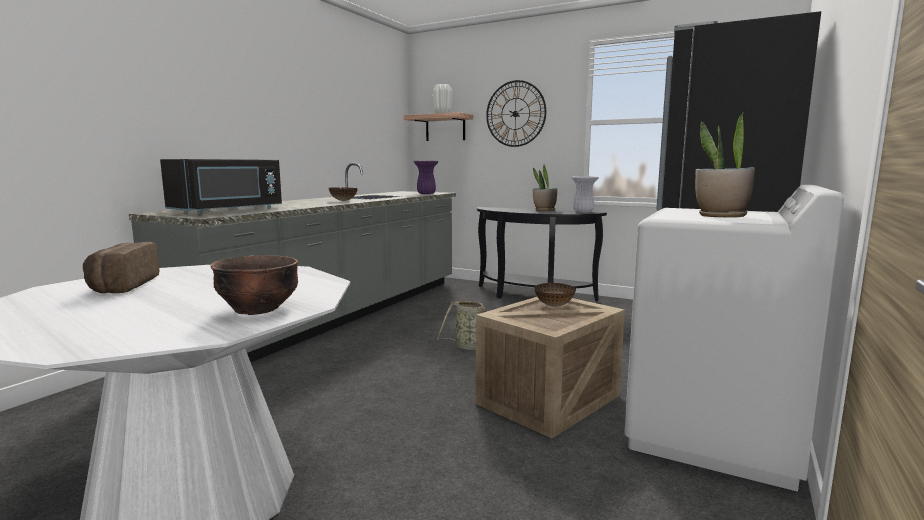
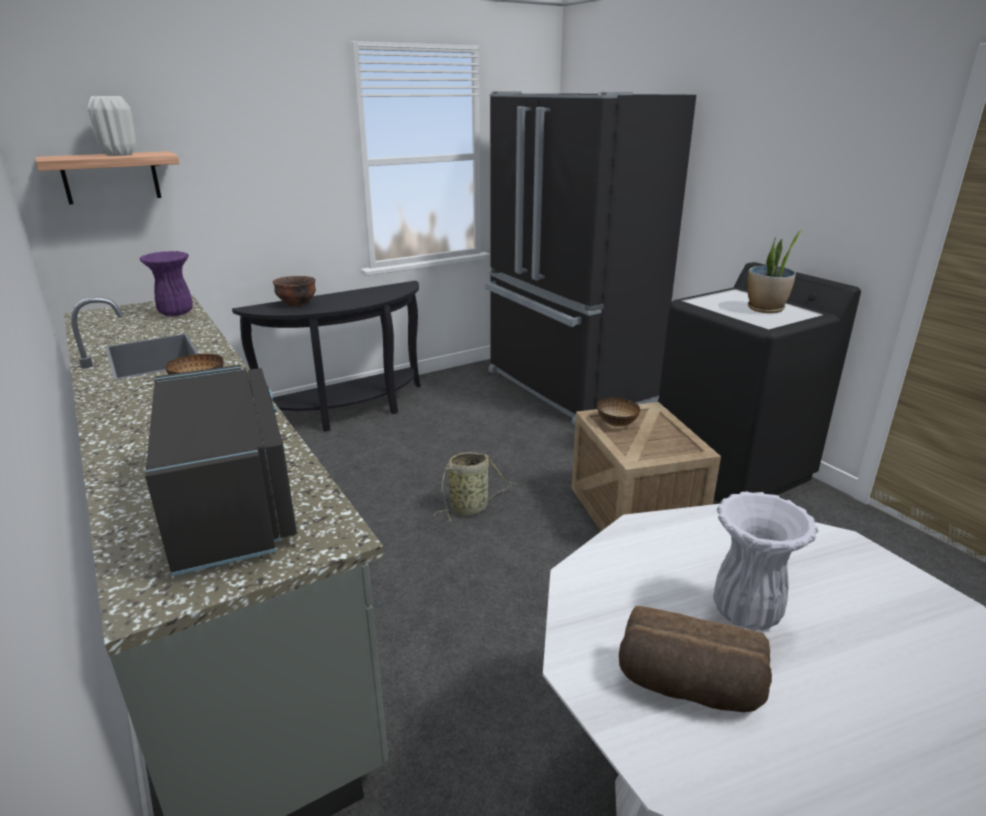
camera: 60 degrees left, 15 degrees up
brown bowl [210,256,298,315] -> brown bowl moved to [273,276,316,307]
wall clock [486,80,546,147] -> none
potted plant [533,165,557,211] -> none
white vase [571,176,599,213] -> white vase moved to [713,491,818,630]
white washing machine [624,185,844,492] -> black washing machine [658,262,861,503]

